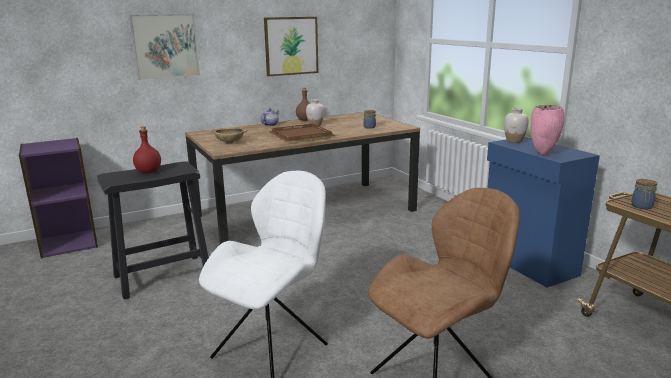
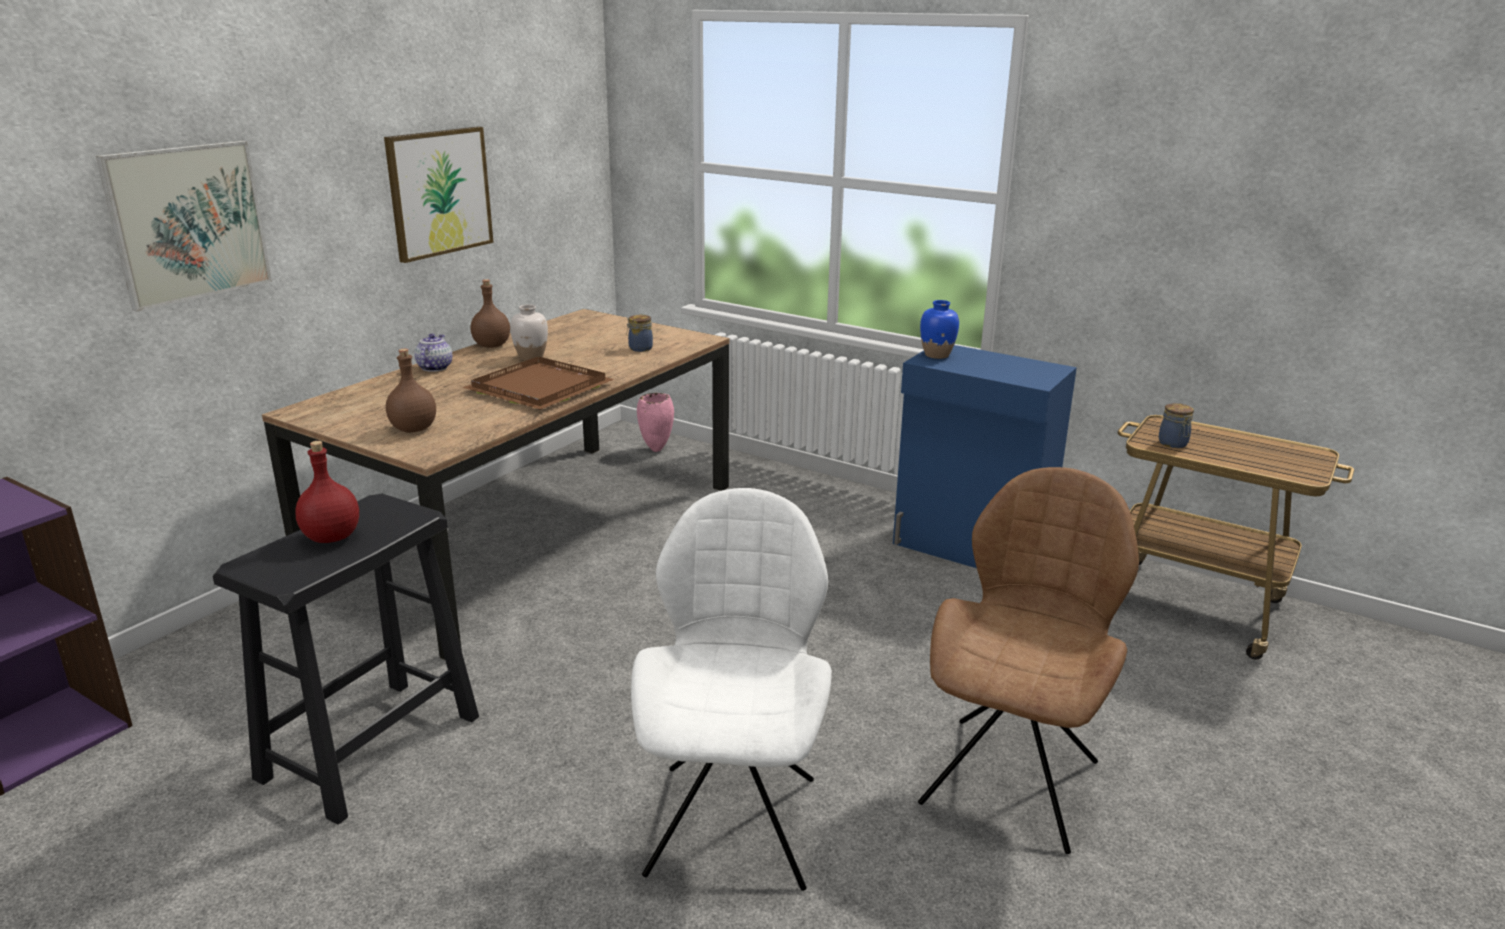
camera: 30 degrees left, 5 degrees up
beige bowl [211,128,247,144] -> brown bottle [386,349,436,433]
white vase [504,108,528,143] -> blue vase [920,300,959,359]
pink vase [530,105,565,155] -> pink vase moved to [637,393,674,452]

